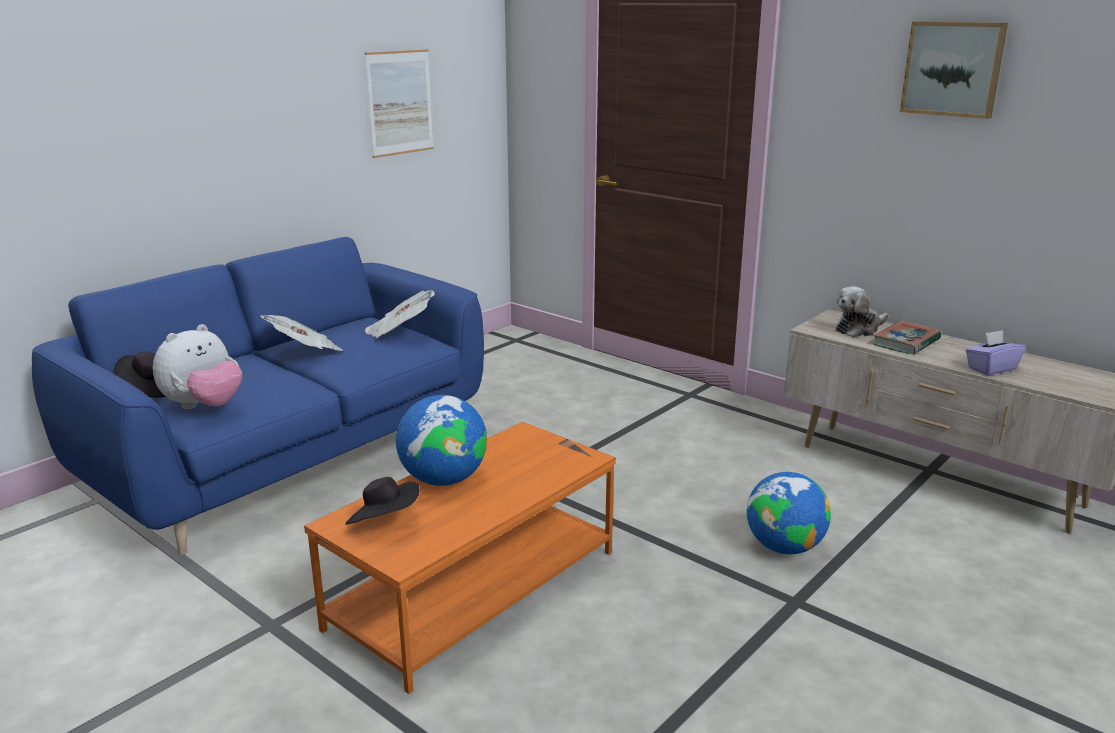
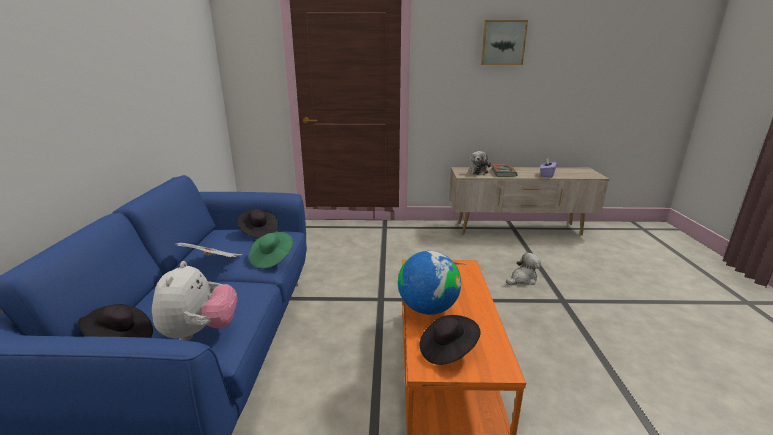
camera: 40 degrees left, 0 degrees up
picture [365,49,434,158] -> none
newspaper [365,290,435,338] -> black hat [237,209,278,239]
globe [747,472,831,554] -> plush toy [506,253,541,285]
none -> green hat [249,232,293,268]

